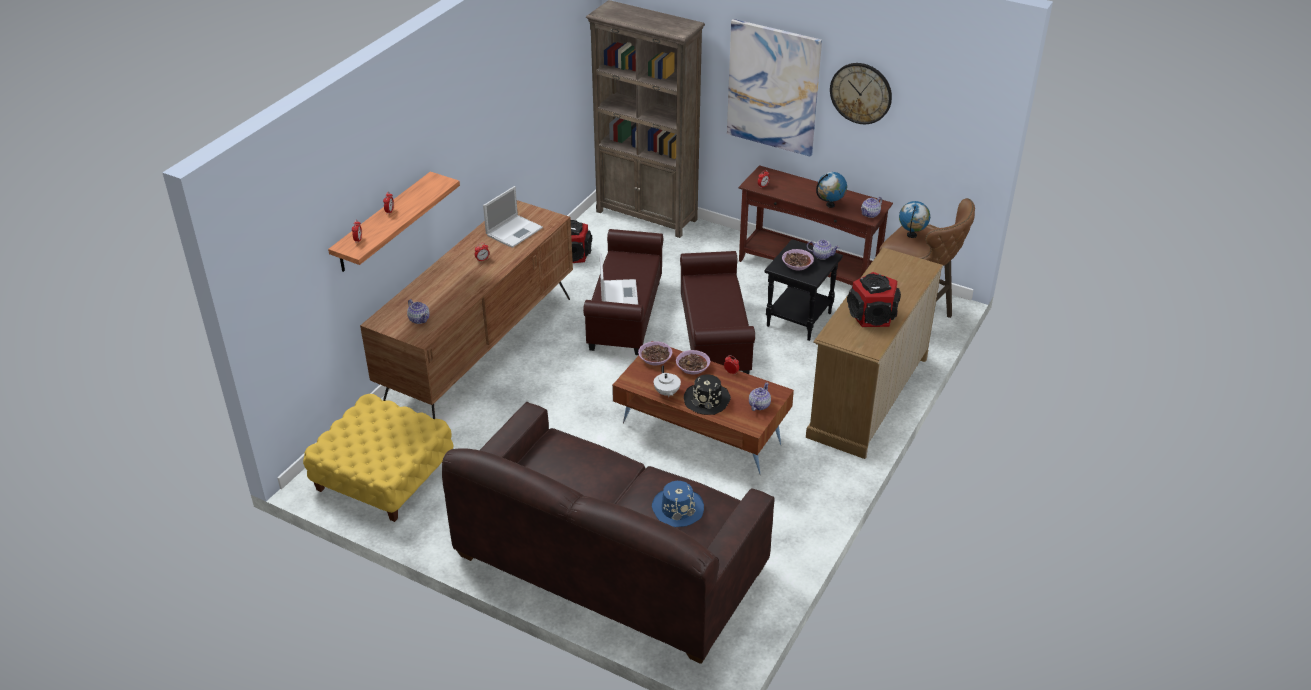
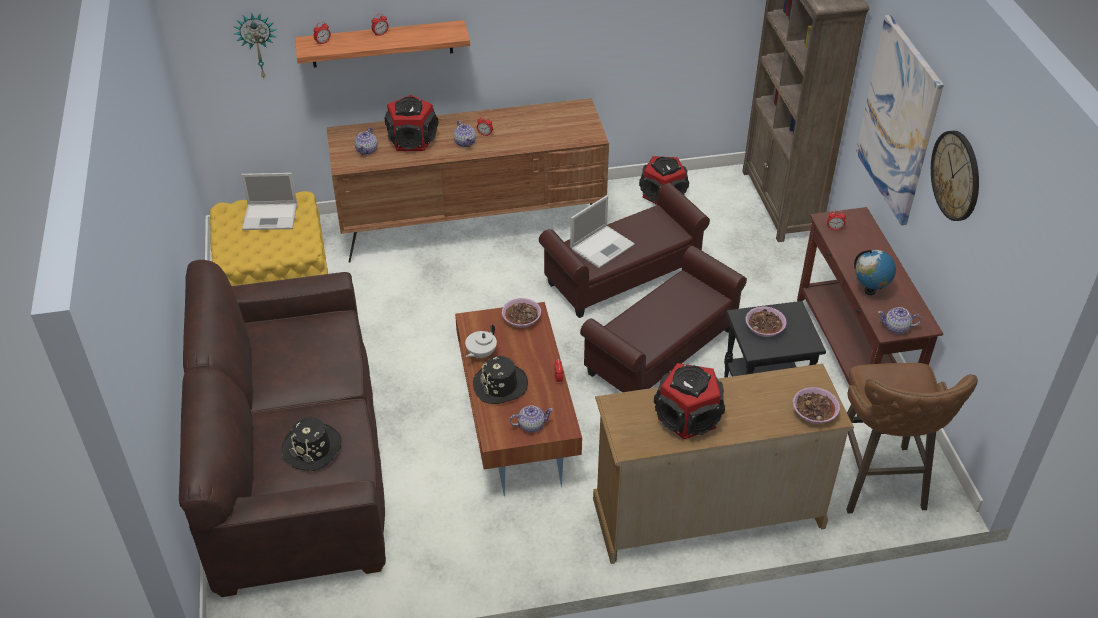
camera: 50 degrees right, 5 degrees up
laptop [483,186,543,248] -> laptop moved to [241,173,297,230]
blue hat [652,481,704,527] -> black hat [282,417,341,471]
bowl [676,350,710,375] -> bowl moved to [793,387,840,424]
teapot [807,240,839,260] -> teapot moved to [453,121,476,147]
globe [899,201,930,238] -> none
none -> wall clock [235,13,276,78]
none -> speaker [385,95,438,151]

